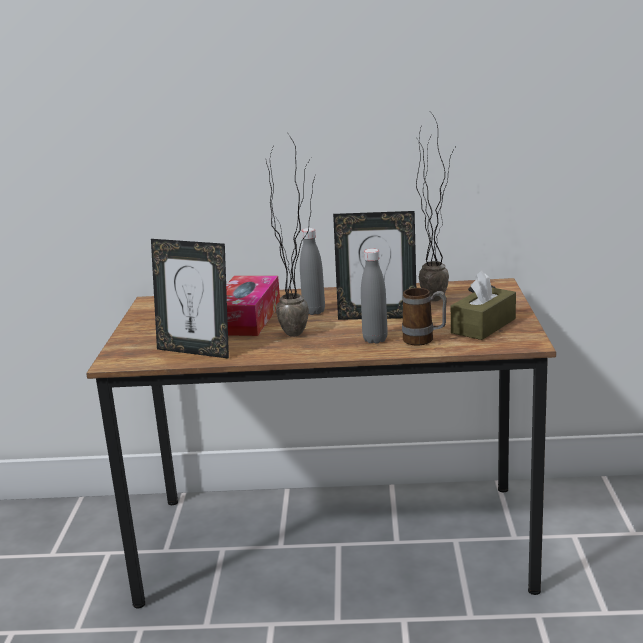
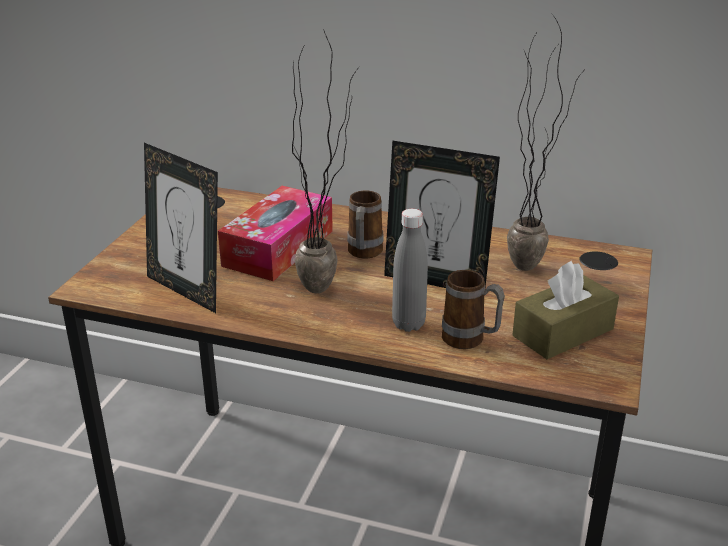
camera: 15 degrees right, 10 degrees up
grey bottle [300,228,325,315] -> mug [347,191,384,258]

